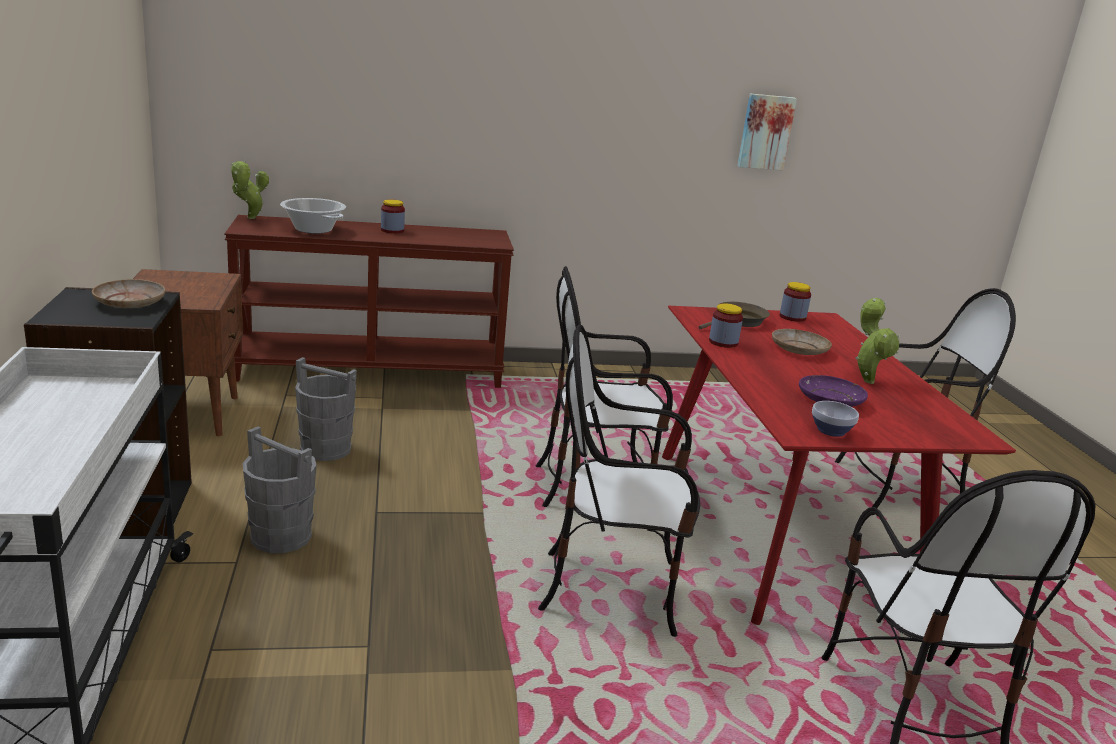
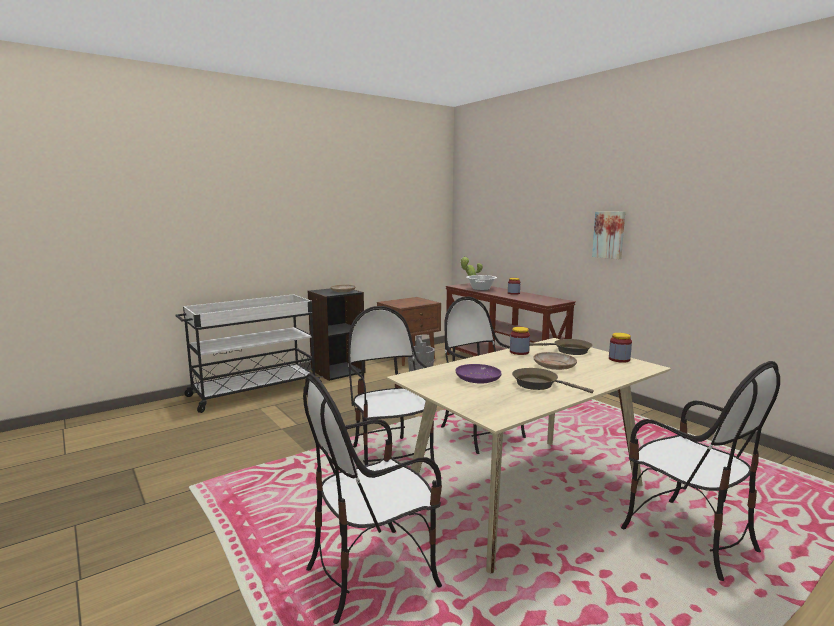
camera: 65 degrees right, 10 degrees down
grey bucket [242,426,316,553] -> none
red dining table [662,306,1016,625] -> beige dining table [386,338,671,573]
picture [737,94,797,170] -> picture moved to [592,211,625,259]
bowl [812,401,859,437] -> none
potted plant [856,298,900,384] -> brown frying pan [512,368,593,393]

